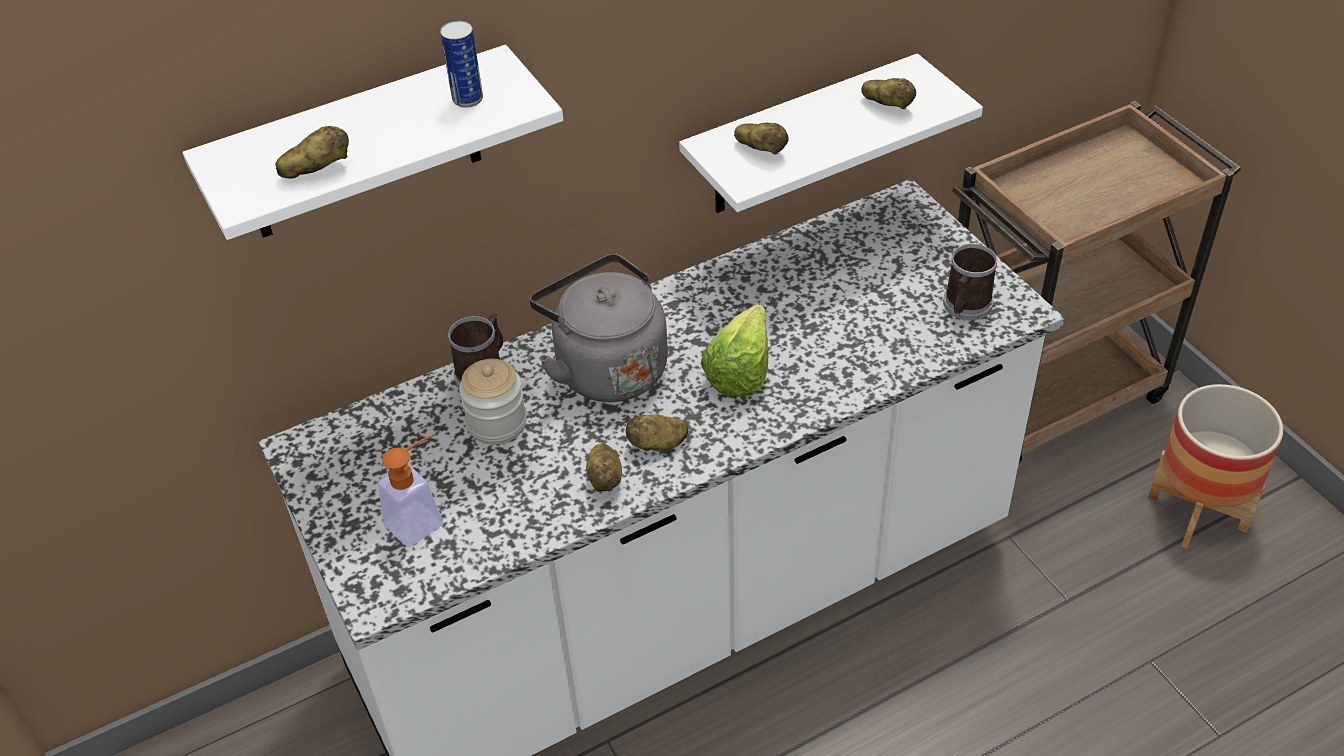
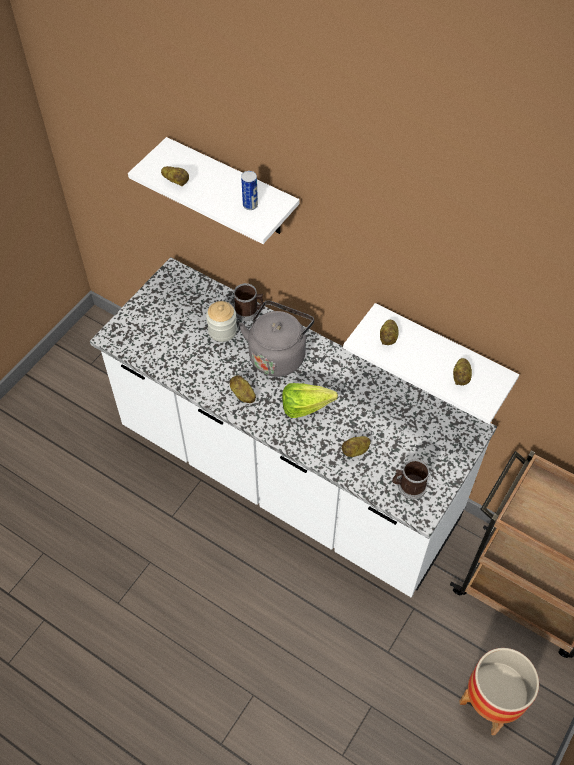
camera: 60 degrees right, 10 degrees up
soap dispenser [378,434,443,547] -> none
potato [586,444,622,492] -> potato moved to [342,436,371,457]

